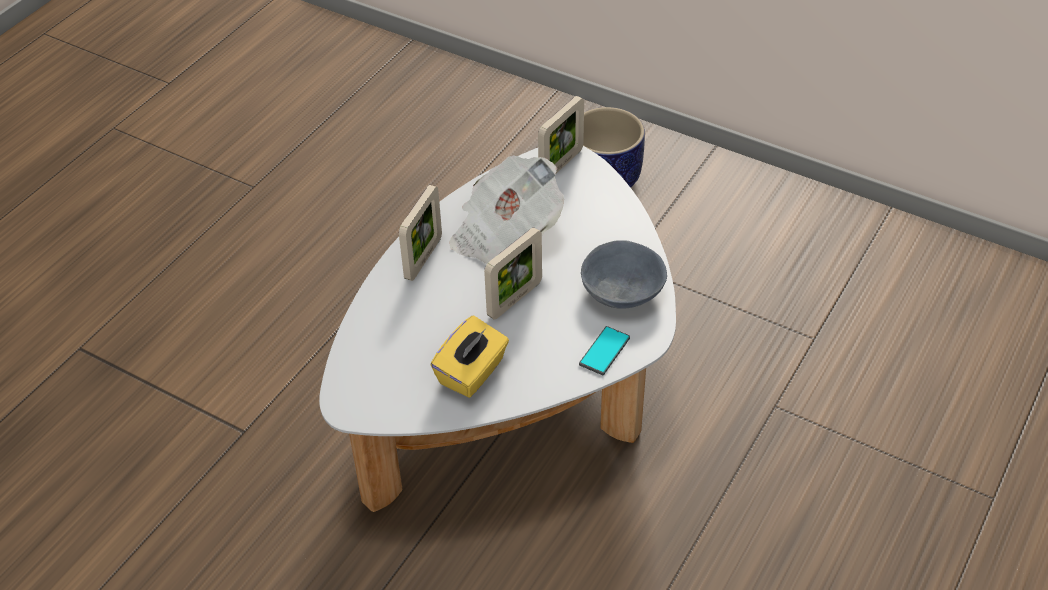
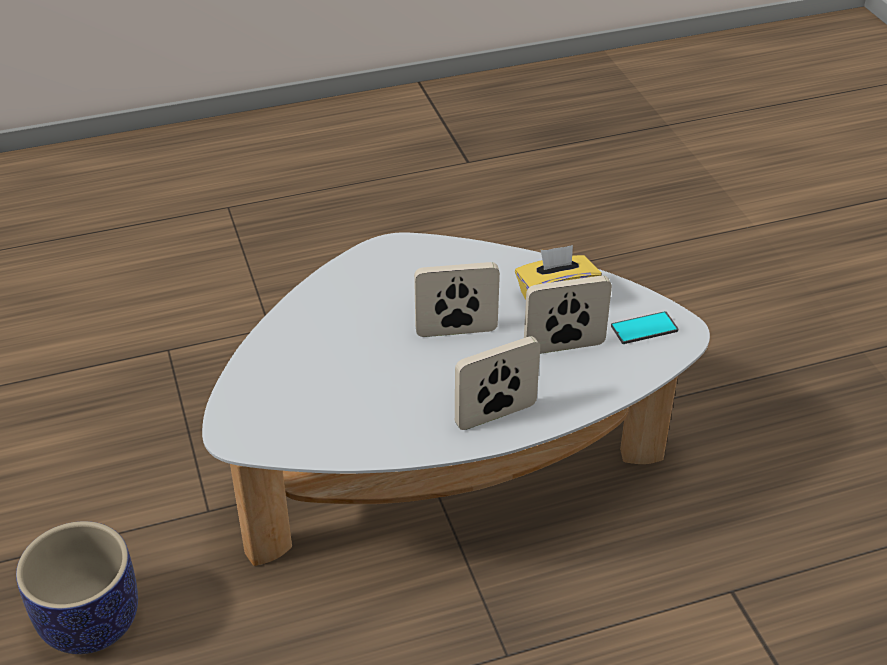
camera: 140 degrees left, 5 degrees down
newspaper [449,155,564,264] -> none
picture frame [538,96,584,173] -> picture frame moved to [524,275,612,354]
phone [579,326,630,375] -> phone moved to [611,311,678,344]
grey bowl [581,240,667,309] -> none

